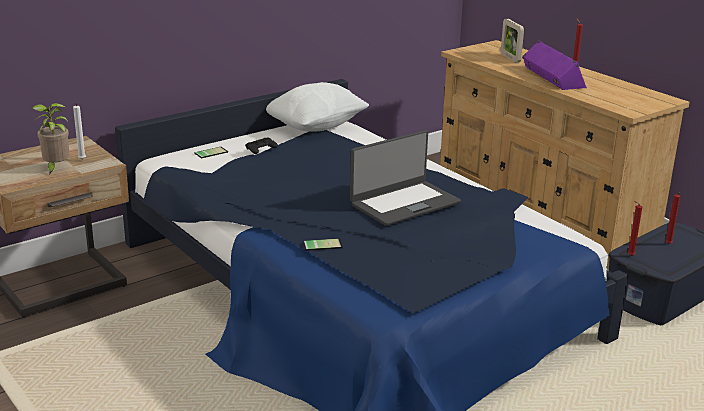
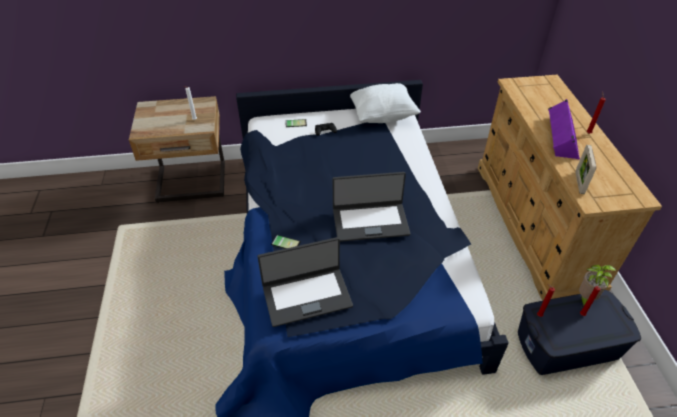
camera: 30 degrees right, 20 degrees up
potted plant [32,103,69,175] -> potted plant moved to [579,265,616,307]
picture frame [501,19,524,63] -> picture frame moved to [576,145,596,194]
none -> laptop [257,237,353,327]

